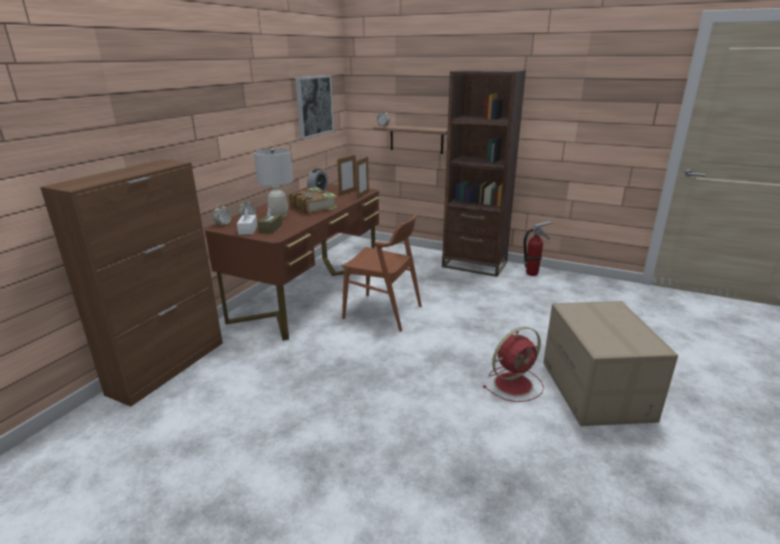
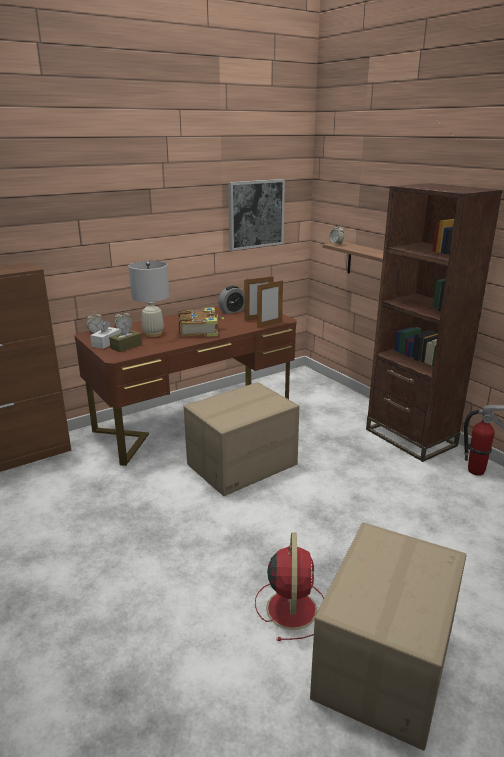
camera: 30 degrees right, 0 degrees up
brown chair [341,214,422,331] -> cardboard box [183,382,299,496]
red fan [482,327,544,402] -> red fan turned 90 degrees counterclockwise [255,532,324,641]

